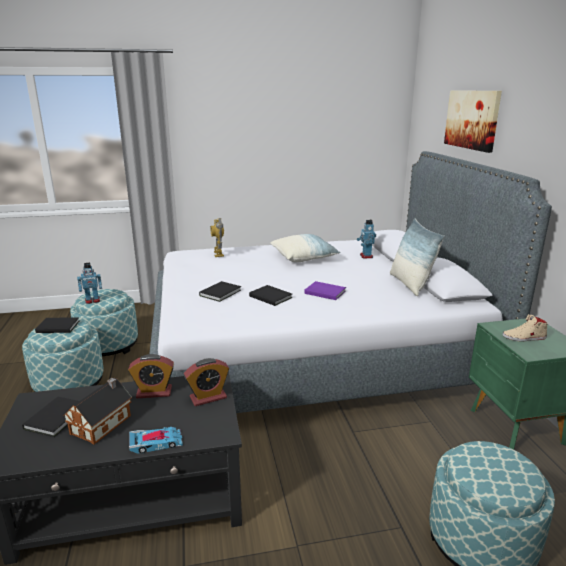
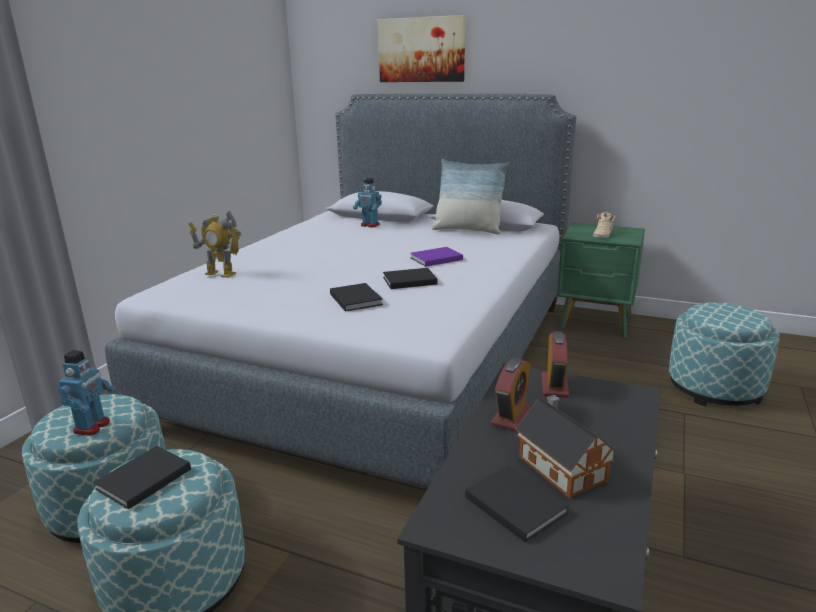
camera: 55 degrees left, 0 degrees up
toy car [129,427,183,454] -> none
pillow [271,234,341,262] -> none

